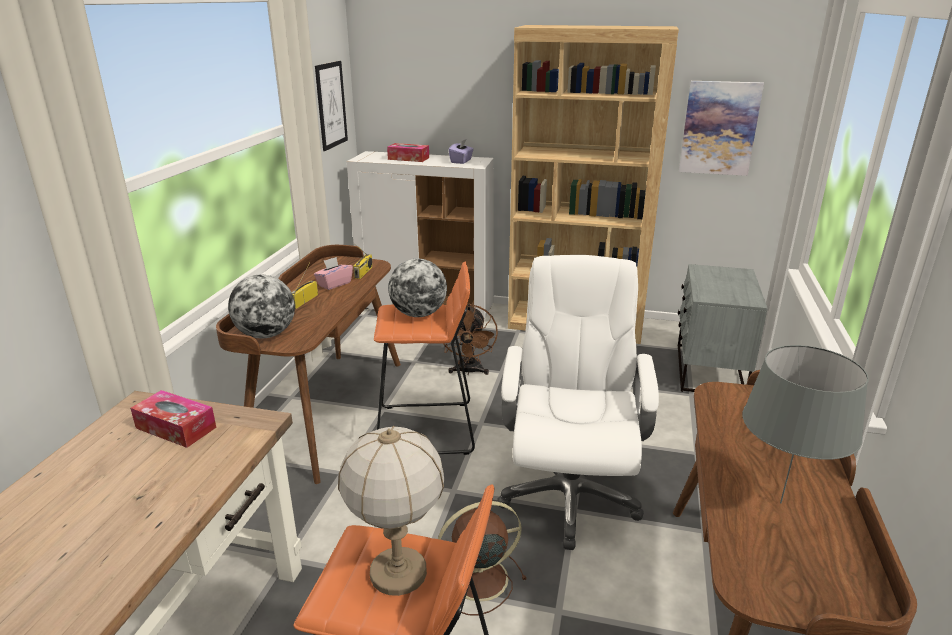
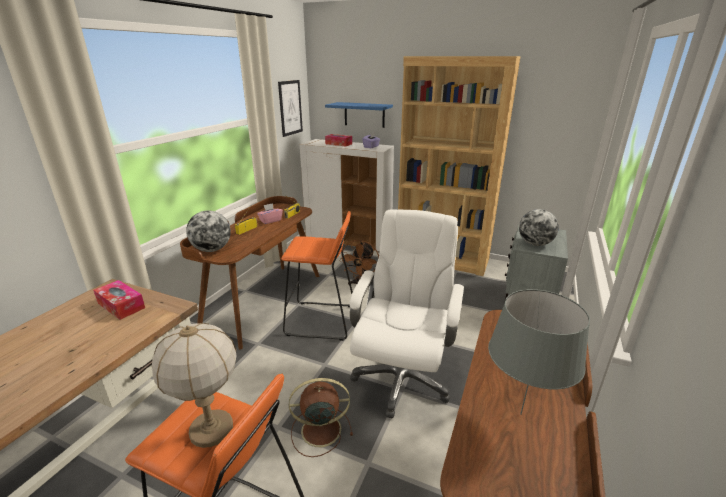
camera: 10 degrees right, 0 degrees up
globe [388,259,447,317] -> globe moved to [519,209,559,246]
picture [679,81,764,176] -> none
none -> blue shelf [325,102,393,128]

